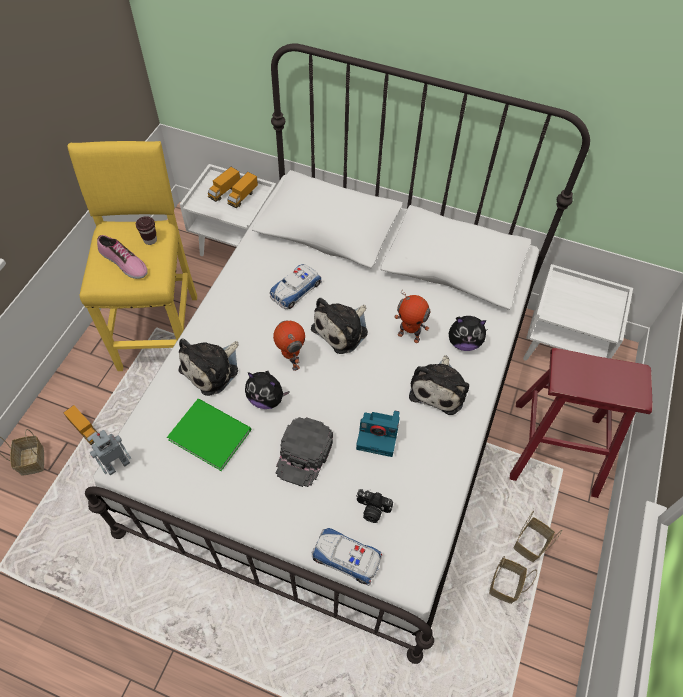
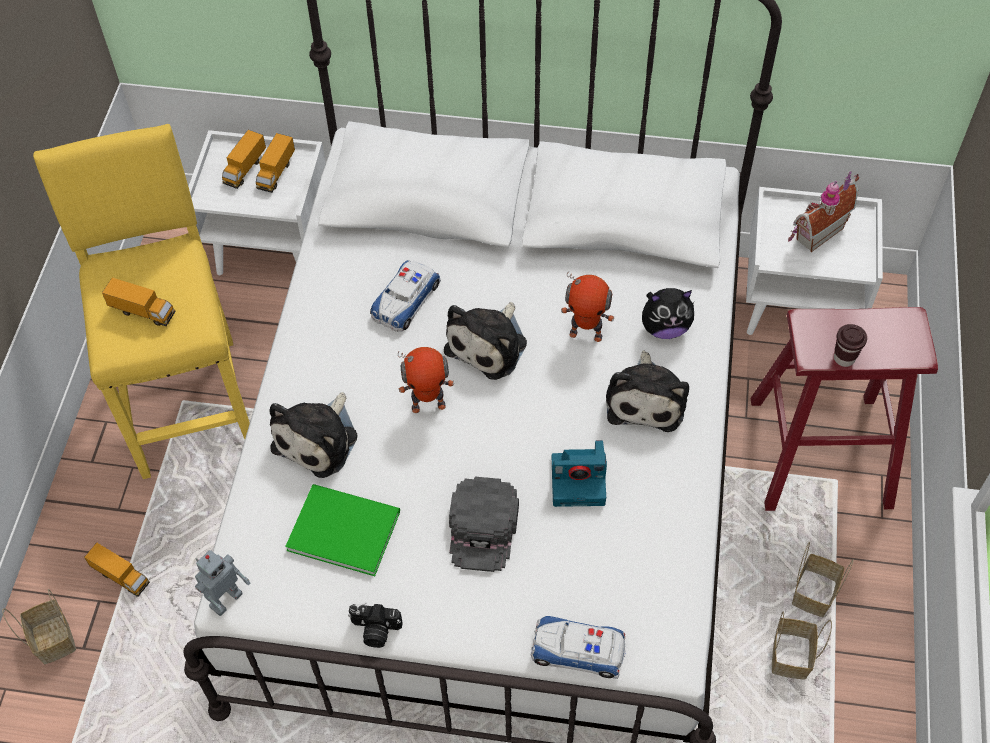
camera: 10 degrees left, 0 degrees up
shoe [97,235,148,279] -> toy truck [102,278,176,326]
brown cup [135,216,157,245] -> brown cup moved to [834,324,867,367]
plush toy [245,371,290,409] -> none
toy robot [273,321,305,371] -> toy robot turned 120 degrees clockwise [398,347,454,413]
camera [356,489,393,523] -> camera moved to [348,602,403,648]
none -> toy house [788,171,859,252]

